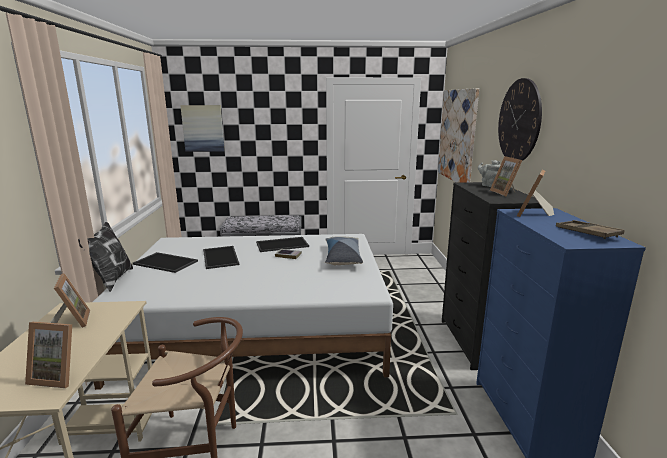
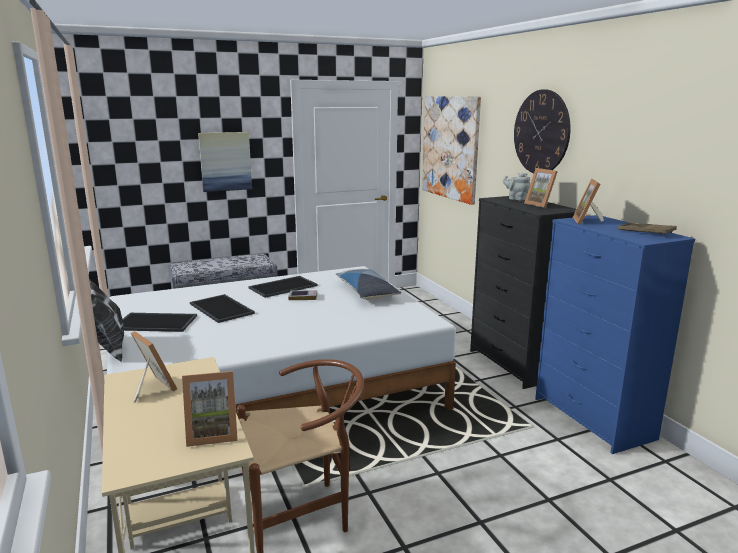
camera: 20 degrees left, 0 degrees up
picture [180,105,224,152] -> picture moved to [198,132,252,192]

